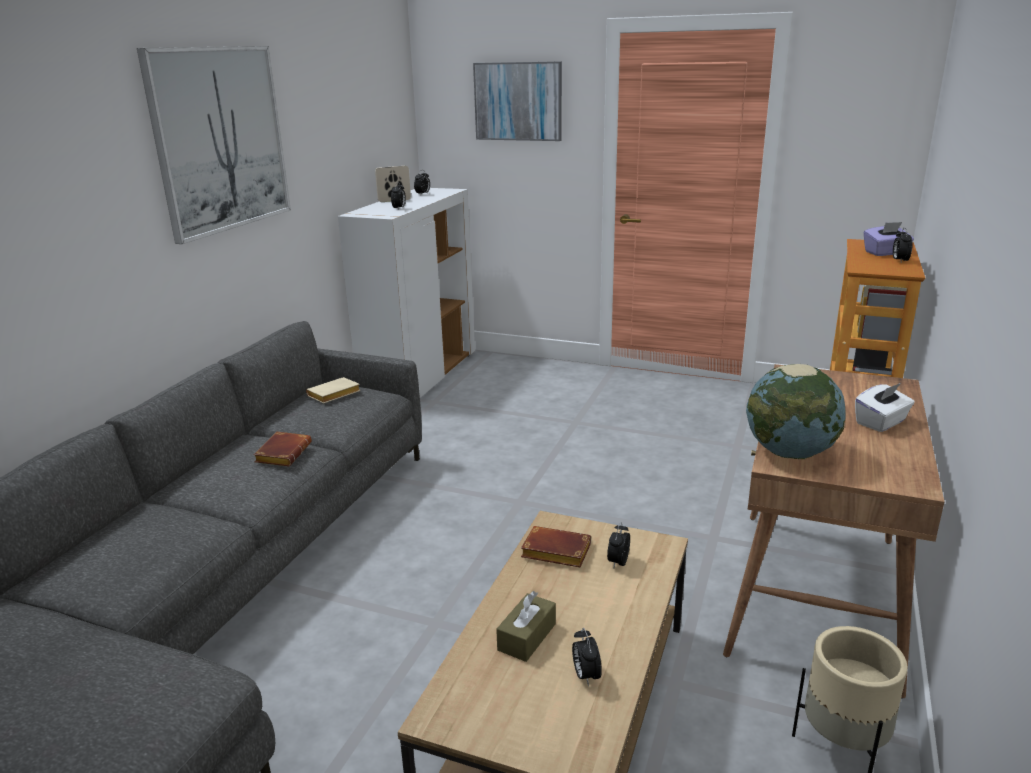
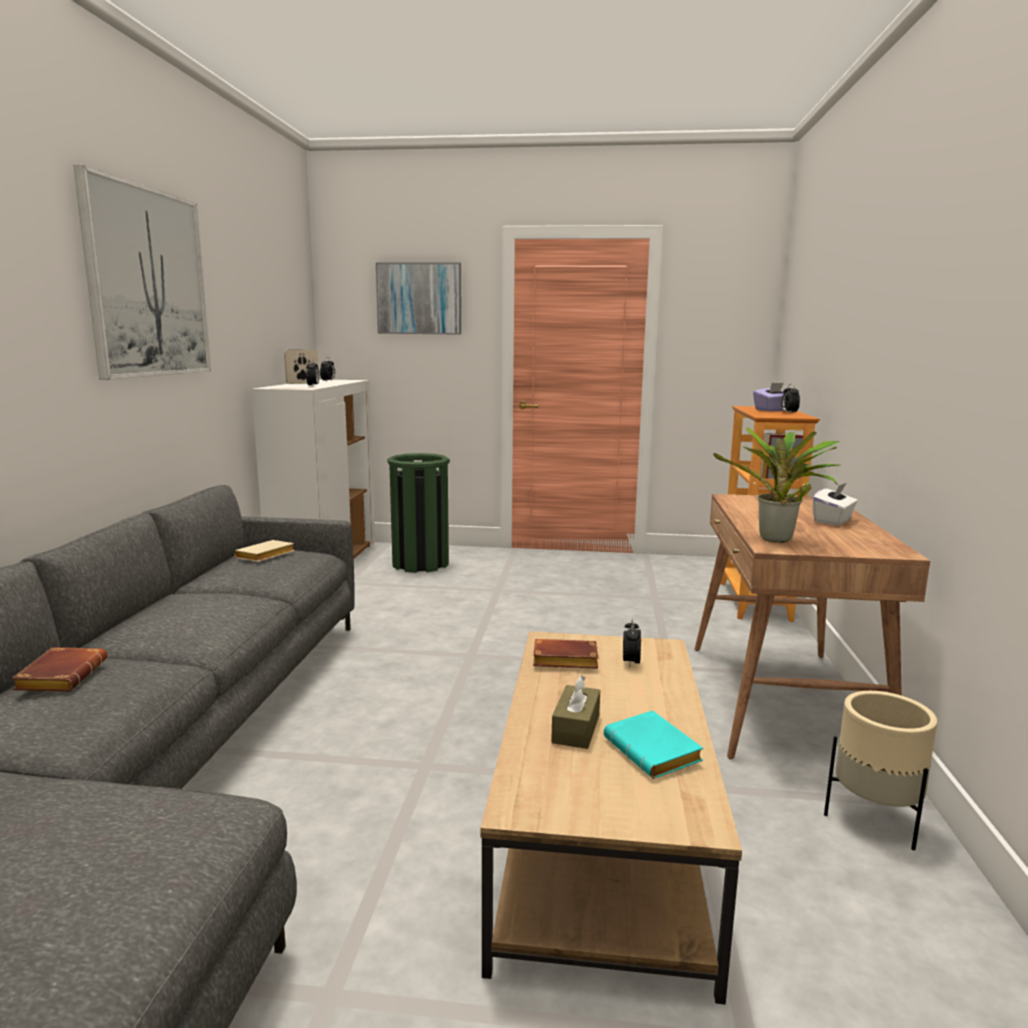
camera: 15 degrees left, 10 degrees down
brown book [253,431,312,466] -> brown book moved to [12,647,107,692]
alarm clock [572,628,602,686] -> turquoise book [604,710,703,779]
globe [746,364,846,460] -> potted plant [713,427,840,543]
none -> green trash can [387,453,450,573]

